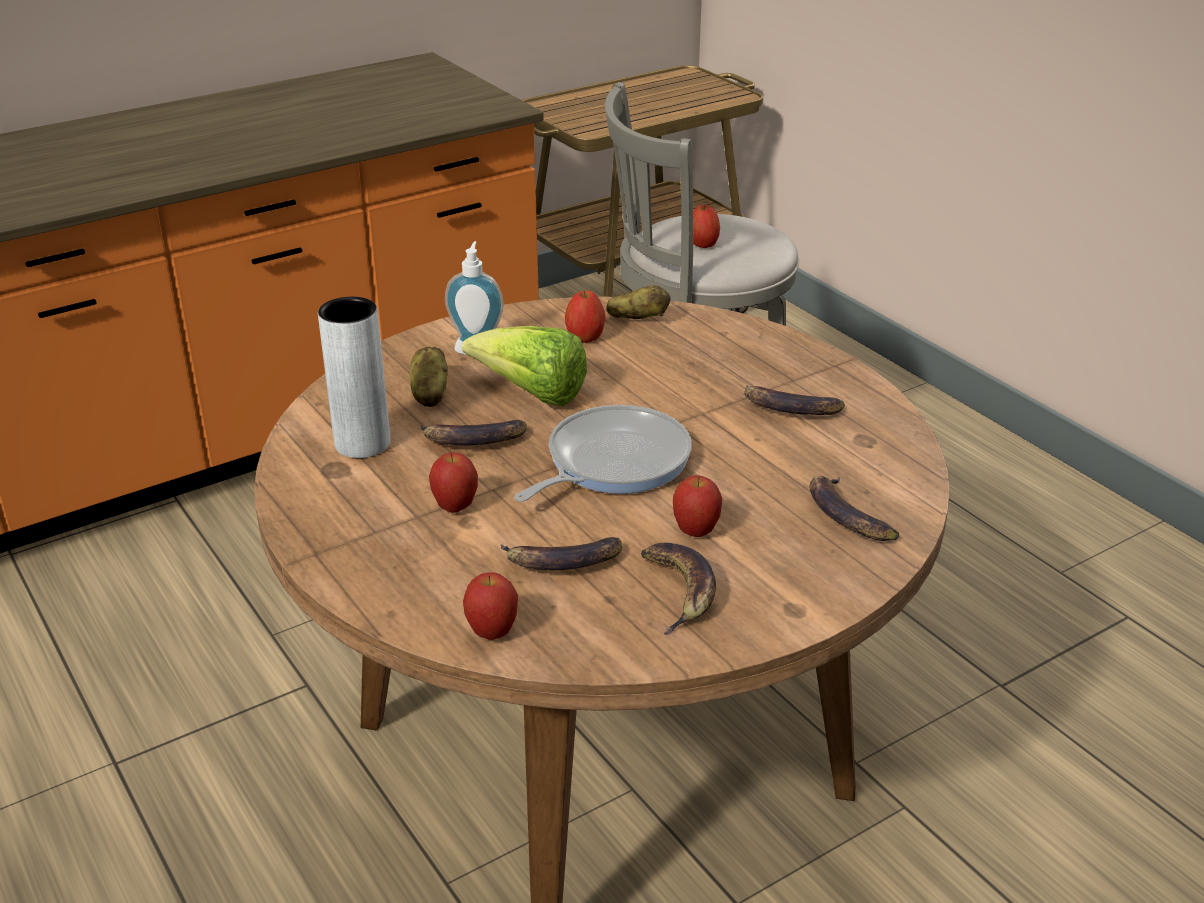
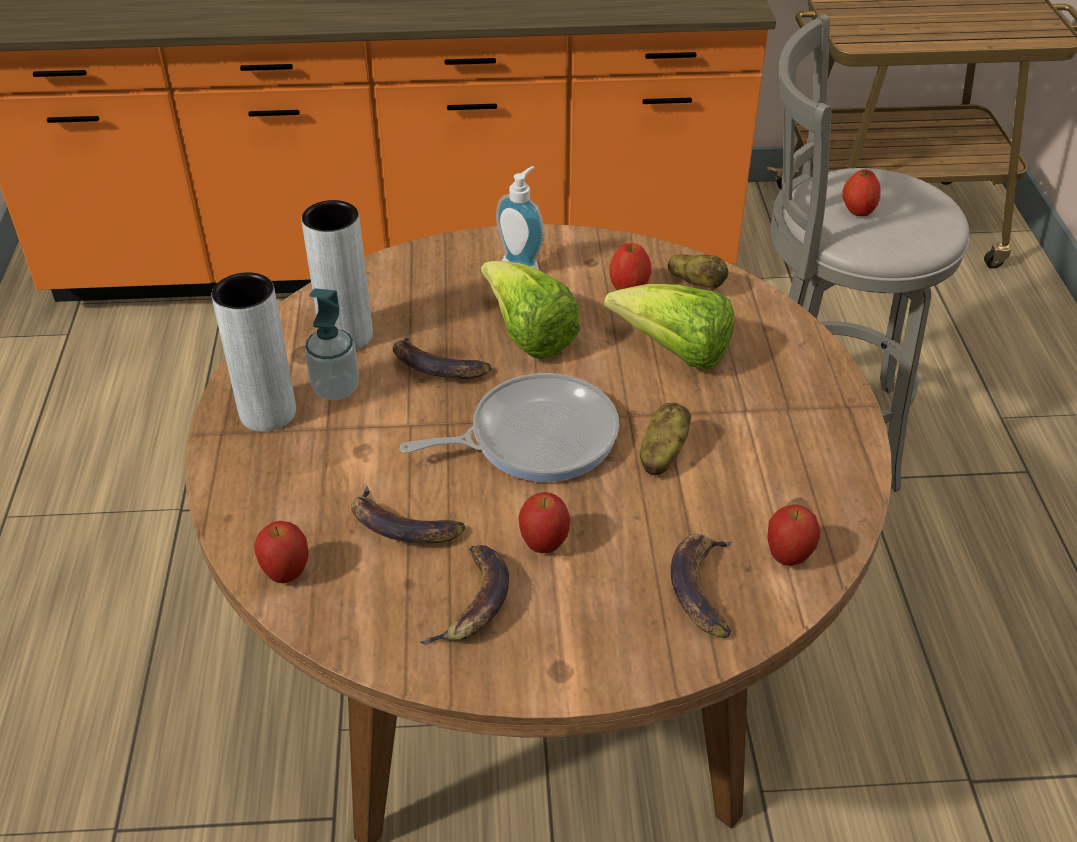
camera: 30 degrees right, 10 degrees up
potato [410,347,448,407] -> potato moved to [640,403,691,475]
apple [429,452,478,513] -> apple moved to [767,505,820,566]
banana [744,385,845,415] -> none
none -> grey vase [212,272,296,432]
none -> soap dispenser [305,289,359,400]
none -> lettuce [604,284,734,370]

